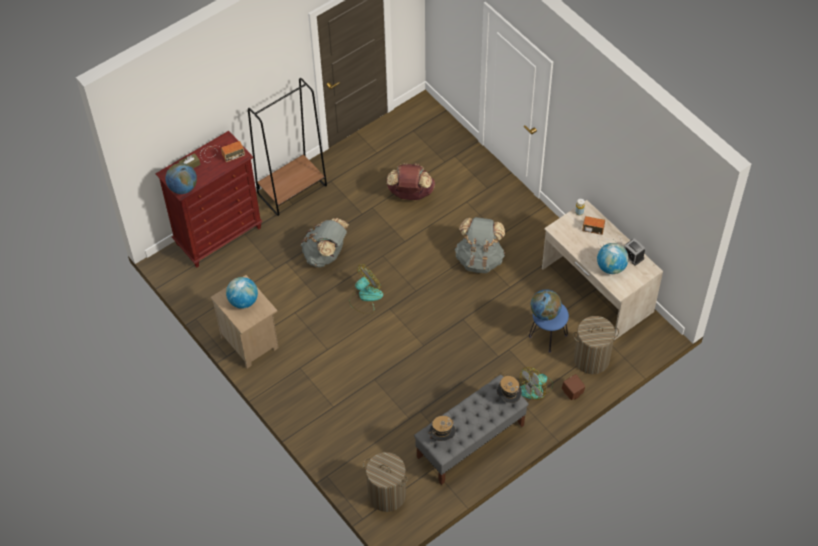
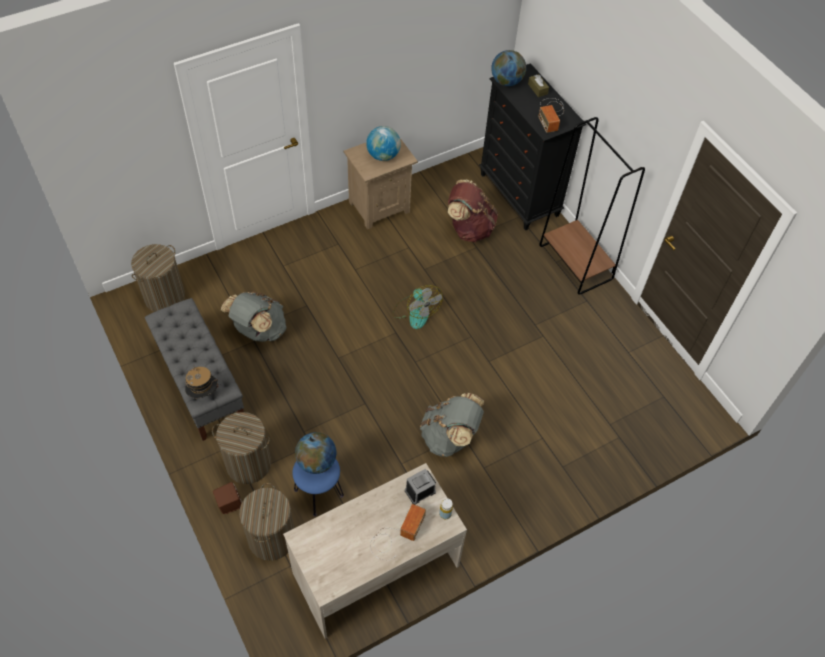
camera: 95 degrees right, 0 degrees up
red dresser [155,131,263,267] -> black dresser [479,63,586,231]
grey backpack [300,218,349,268] -> grey backpack moved to [221,291,287,342]
brown backpack [386,163,435,200] -> brown backpack moved to [448,180,498,242]
hat [428,416,456,444] -> none
fan [520,367,553,400] -> laundry basket [212,412,271,484]
globe [597,243,629,274] -> none
alarm clock [624,238,645,266] -> alarm clock moved to [405,469,436,505]

